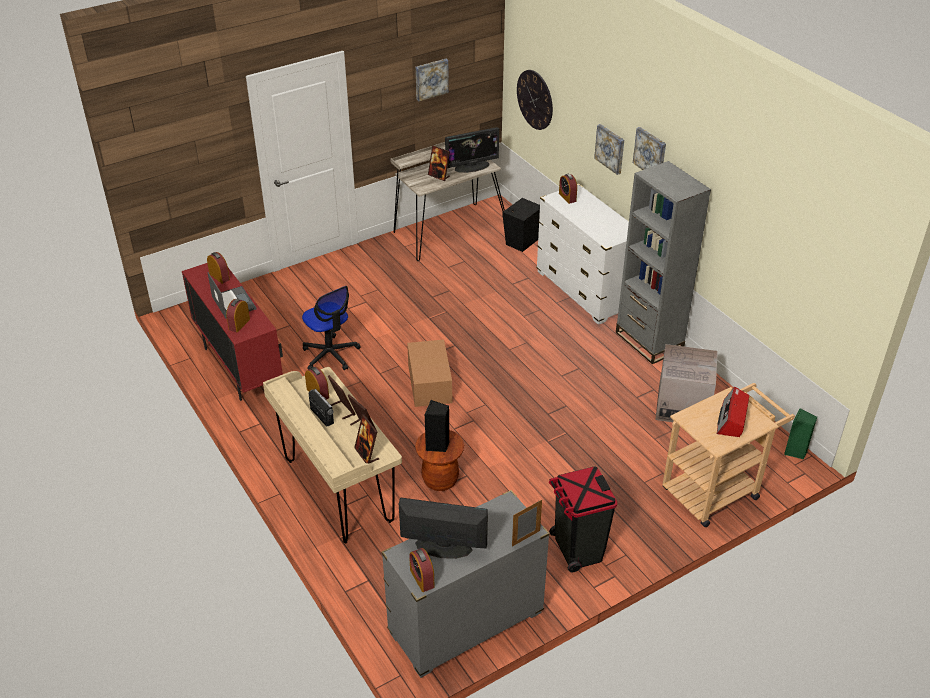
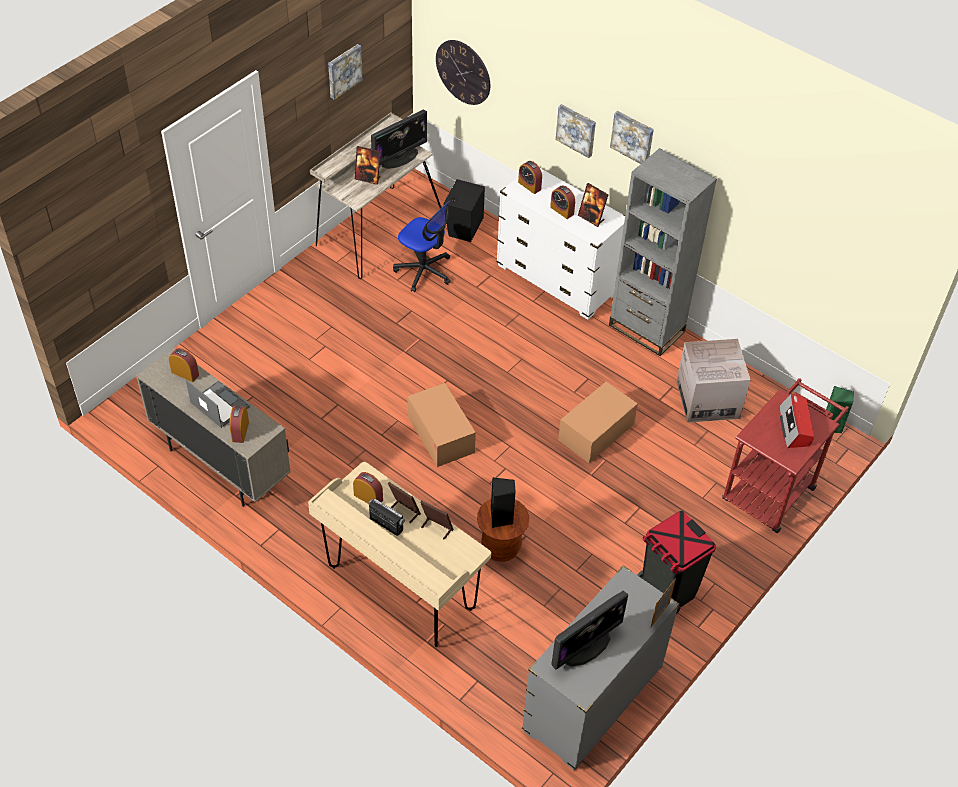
camera: 20 degrees left, 10 degrees up
red cabinet [182,263,283,401] -> beige cabinet [136,348,291,507]
office chair [302,286,361,370] -> office chair moved to [393,201,451,292]
picture frame [354,414,379,464] -> picture frame moved to [578,183,609,227]
monitor [399,498,488,559] -> monitor turned 150 degrees clockwise [551,591,628,670]
alarm clock [409,548,435,592] -> alarm clock moved to [550,186,575,219]
beige cart [662,383,795,527] -> red cart [722,378,849,533]
none -> cardboard box [558,381,638,463]

